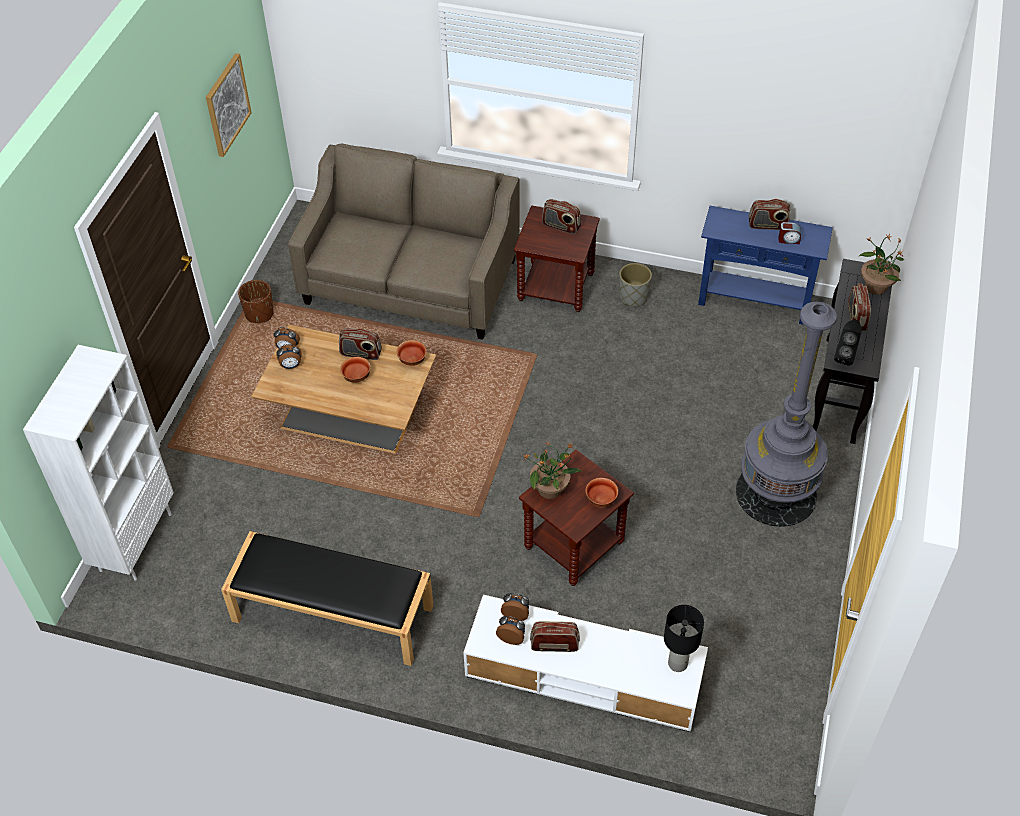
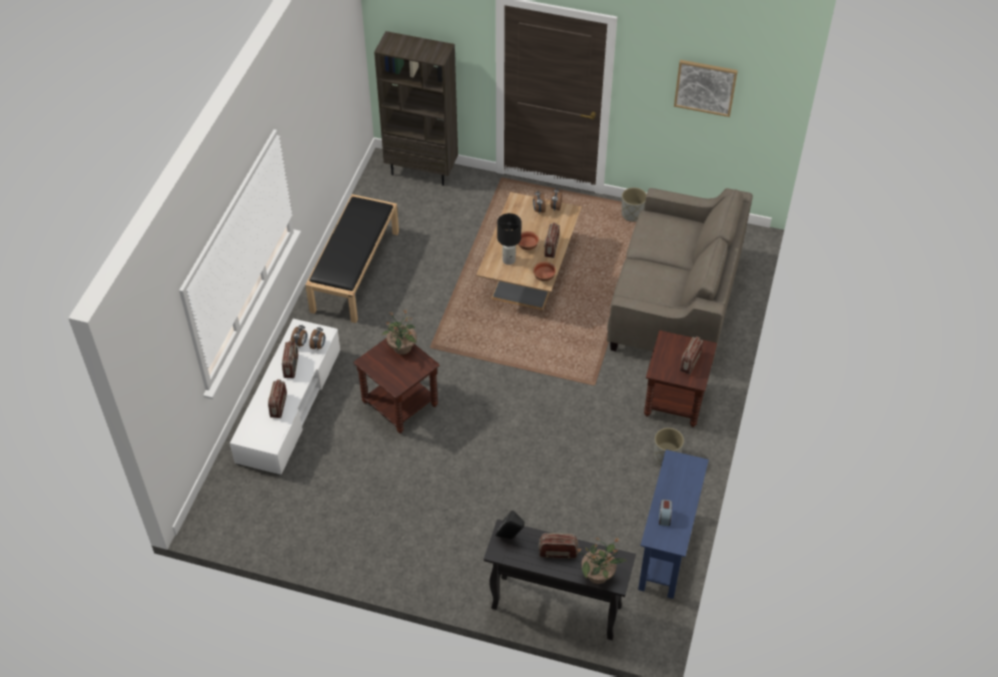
camera: 90 degrees right, 0 degrees up
white bookcase [23,345,174,581] -> brown bookcase [374,31,458,186]
brown planter [238,280,274,323] -> grey planter [622,188,647,222]
bowl [585,478,618,507] -> none
black table lamp [664,605,704,672] -> black table lamp moved to [497,213,521,265]
grey floor lamp [736,302,837,527] -> none
radio [749,199,790,230] -> radio moved to [268,380,287,418]

